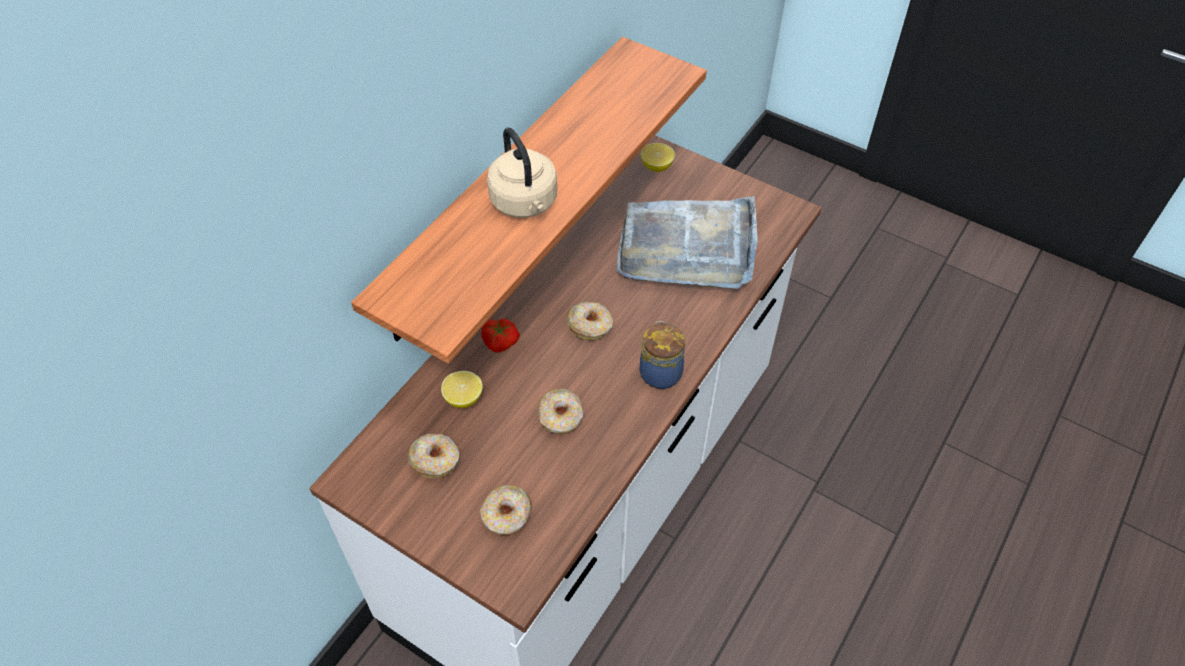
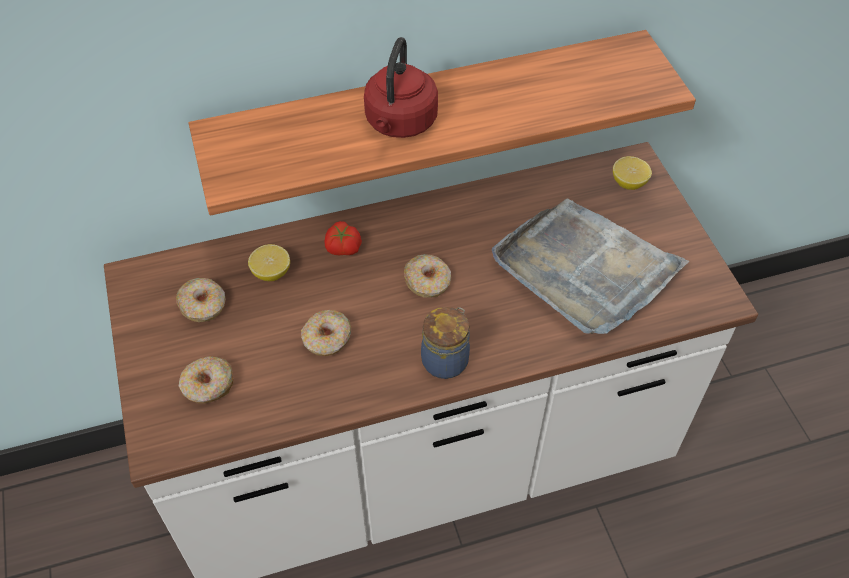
camera: 40 degrees right, 0 degrees up
beige kettle [487,127,557,218] -> red kettle [364,37,438,138]

